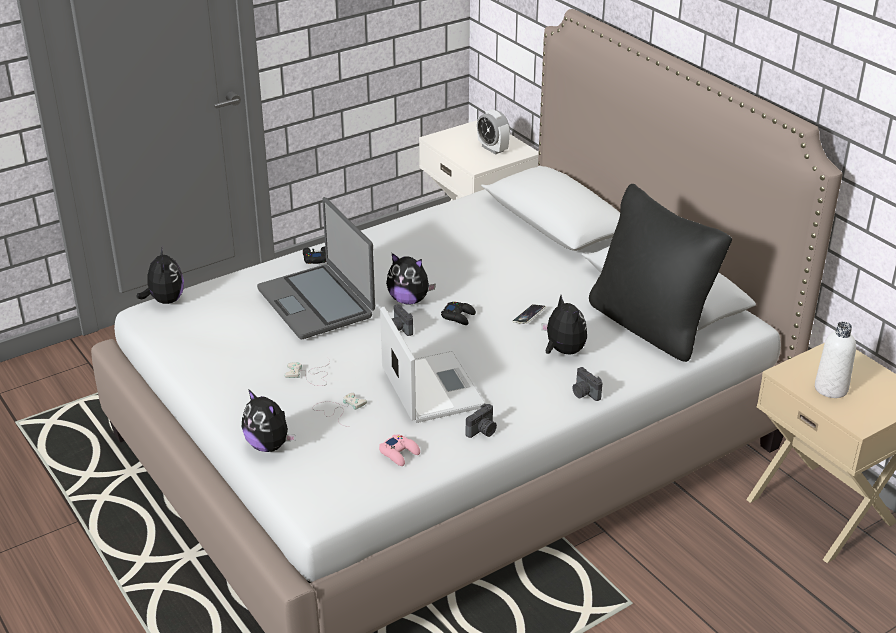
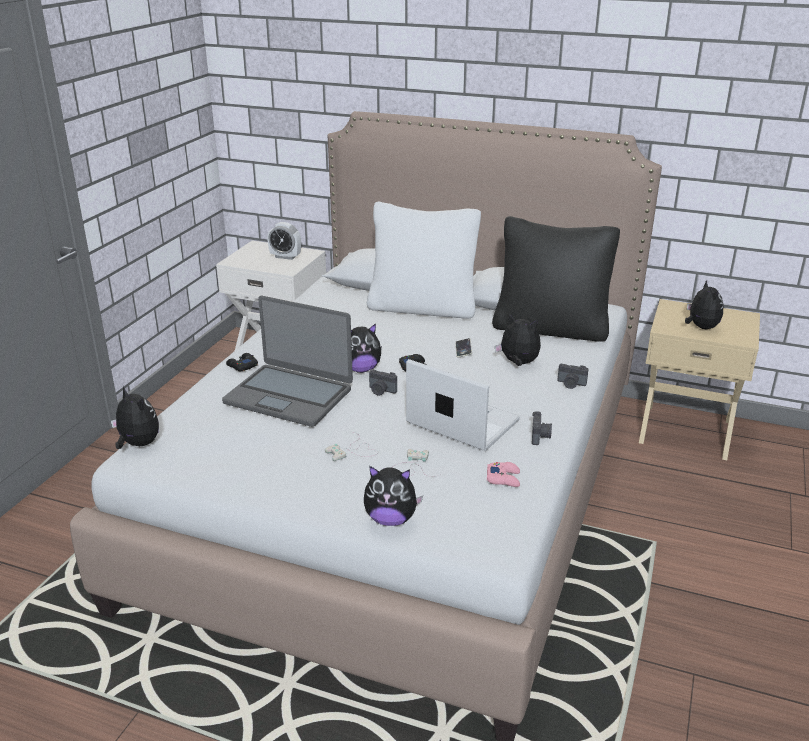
camera: 35 degrees left, 5 degrees down
white bottle [815,322,856,398] -> plush toy [685,280,724,329]
none -> white pillow [367,202,481,319]

